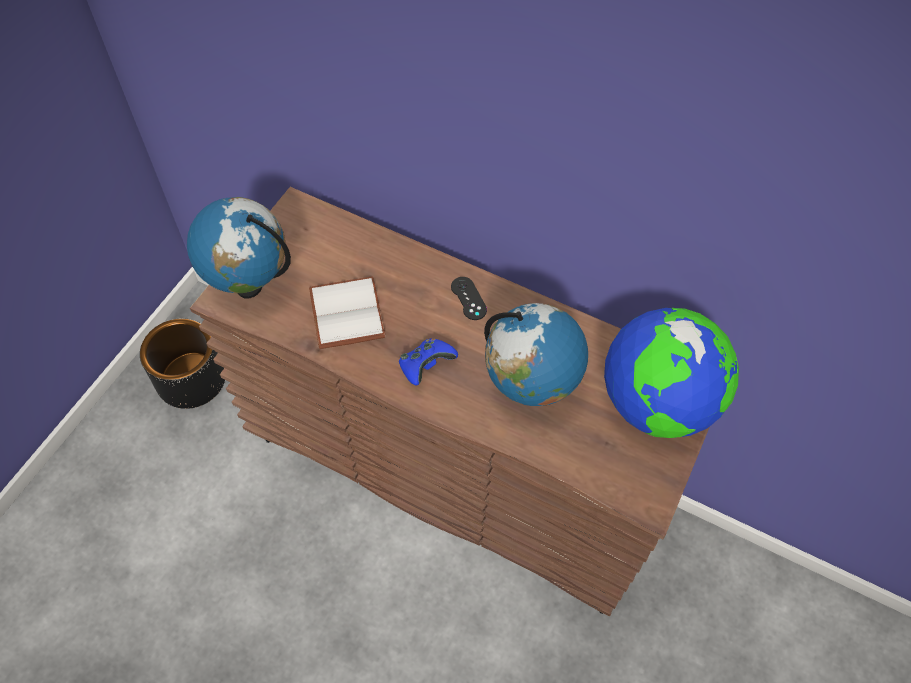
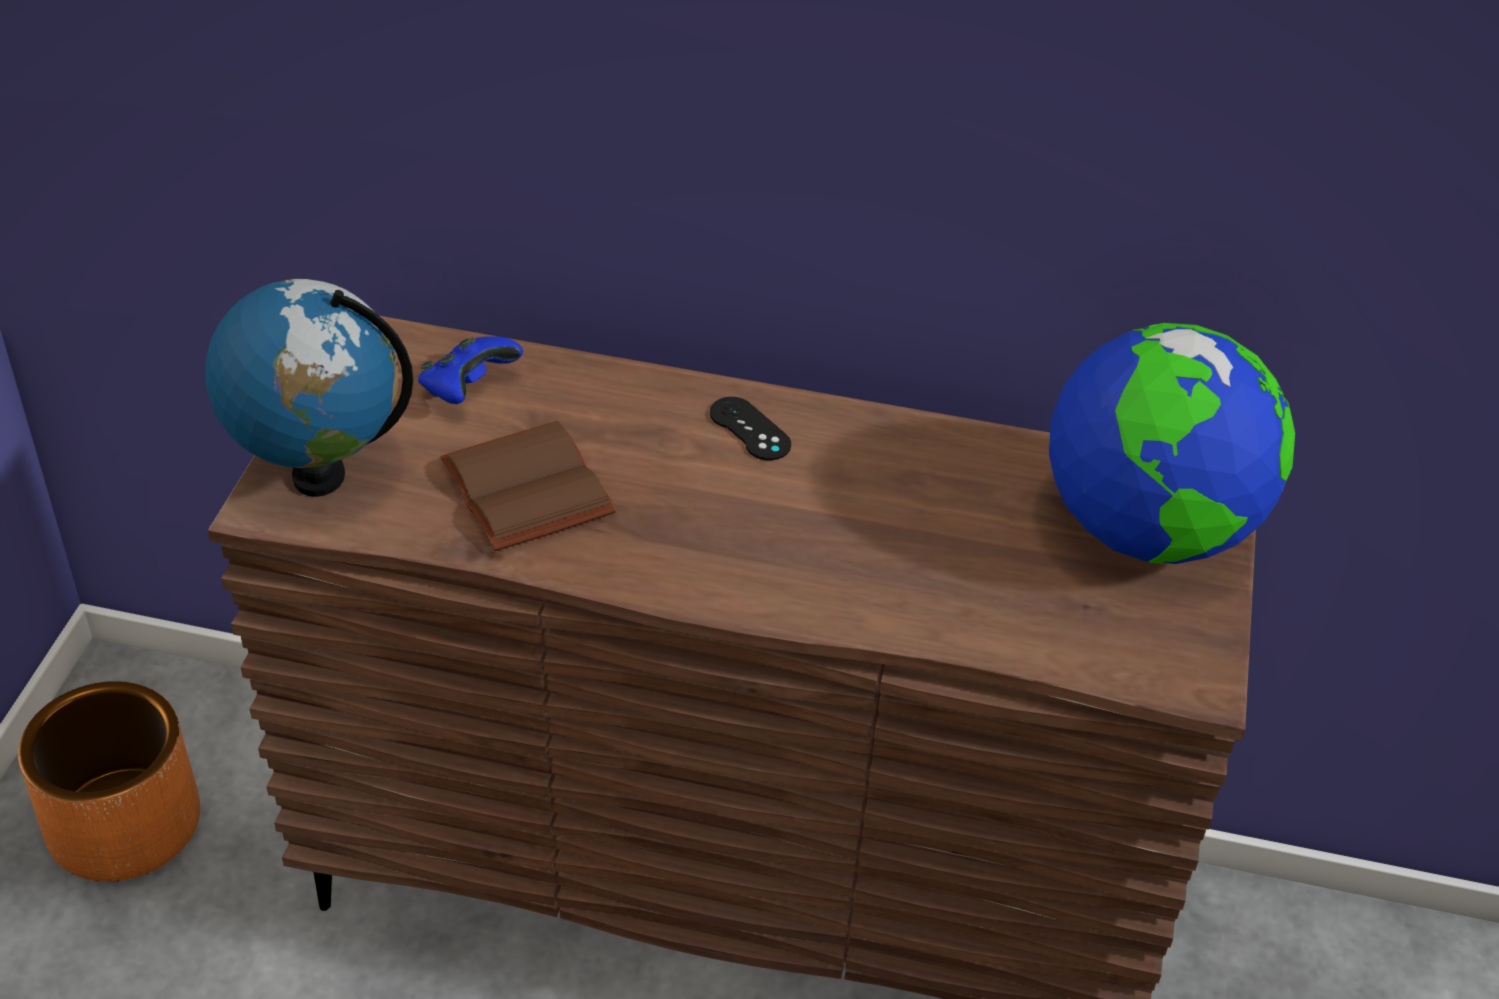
camera: 15 degrees left, 15 degrees down
black planter [140,318,225,409] -> orange planter [18,681,200,882]
white book [309,276,386,349] -> brown book [440,421,616,551]
blue game controller [399,339,458,385] -> blue game controller moved to [418,336,523,404]
globe [484,303,588,406] -> none

